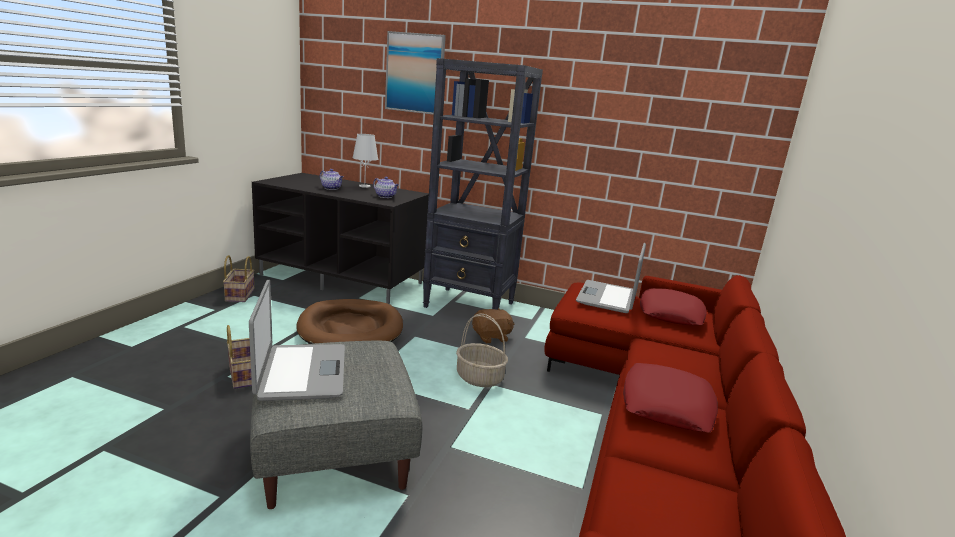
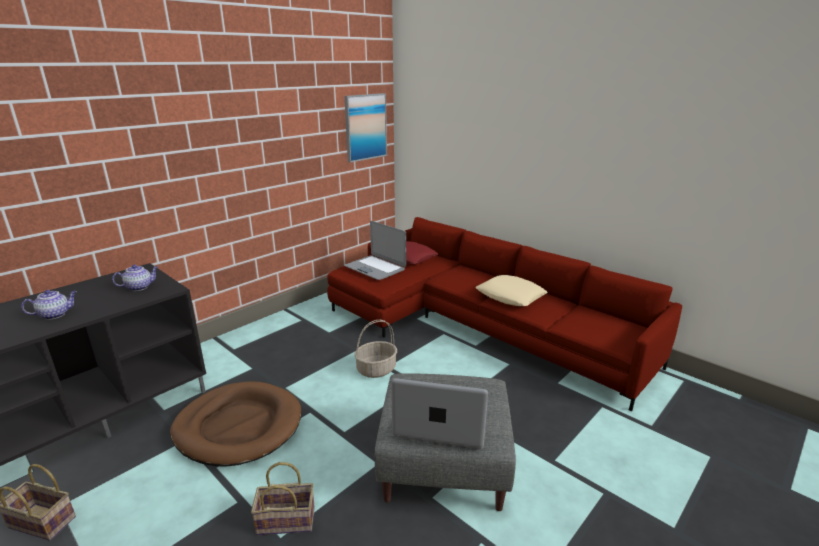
camera: 65 degrees left, 5 degrees up
white table lamp [352,134,379,188] -> none
picture [385,31,446,115] -> picture moved to [344,93,387,163]
black bookcase [423,58,543,310] -> none
brown plush toy [472,307,514,343] -> none
red pillow [623,363,718,433] -> beige pillow [475,275,548,306]

